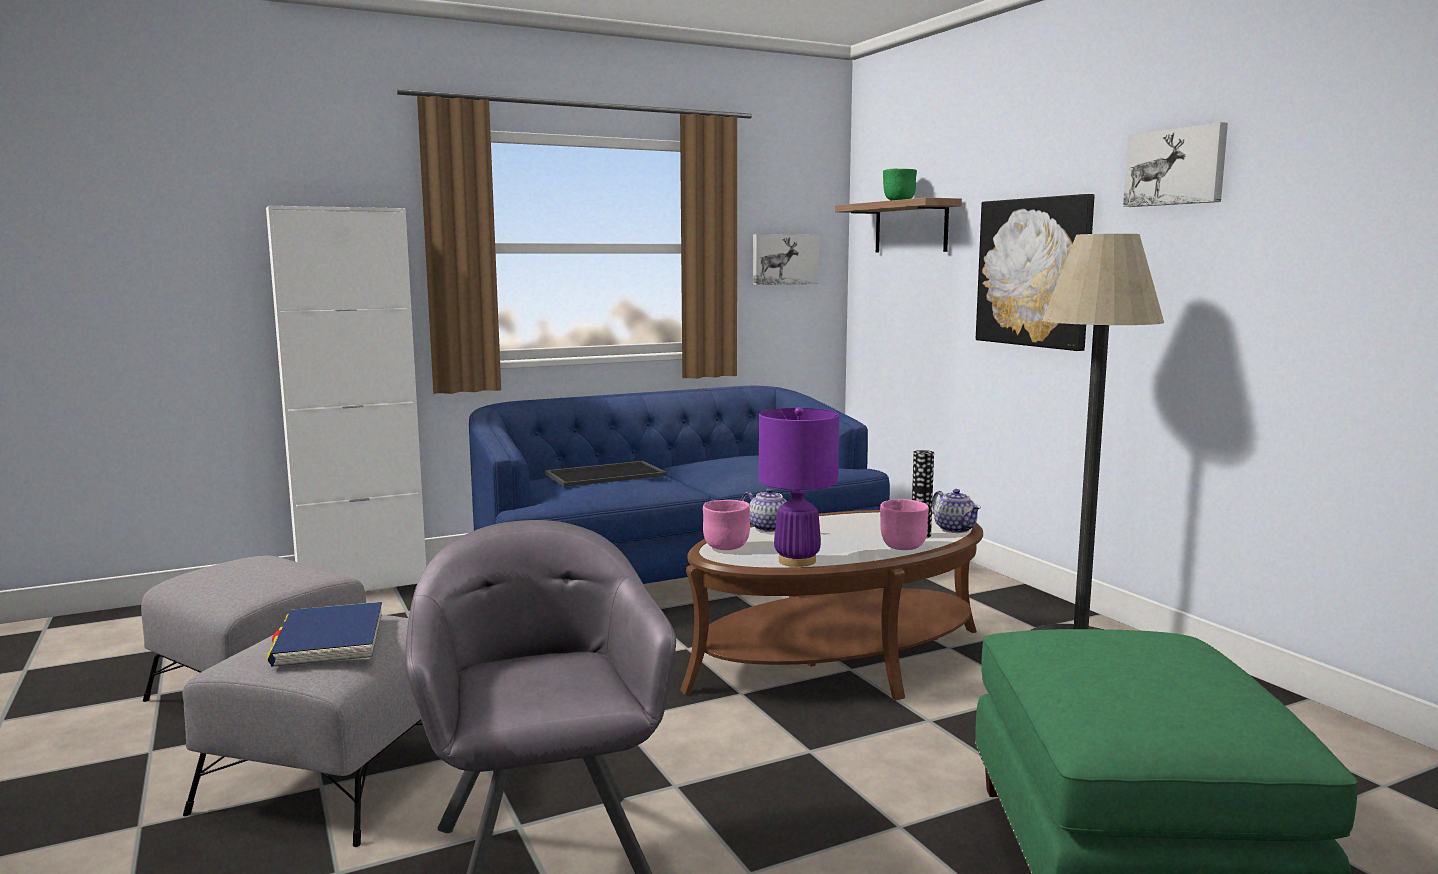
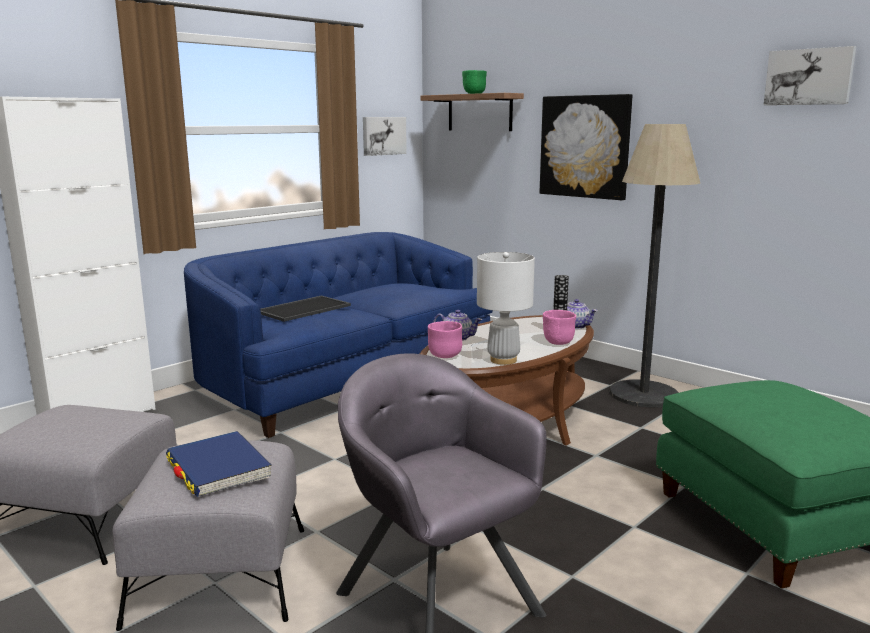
camera: 20 degrees left, 5 degrees up
purple table lamp [759,407,839,567] -> white table lamp [477,252,535,365]
picture [1123,122,1228,207] -> picture moved to [764,46,856,105]

